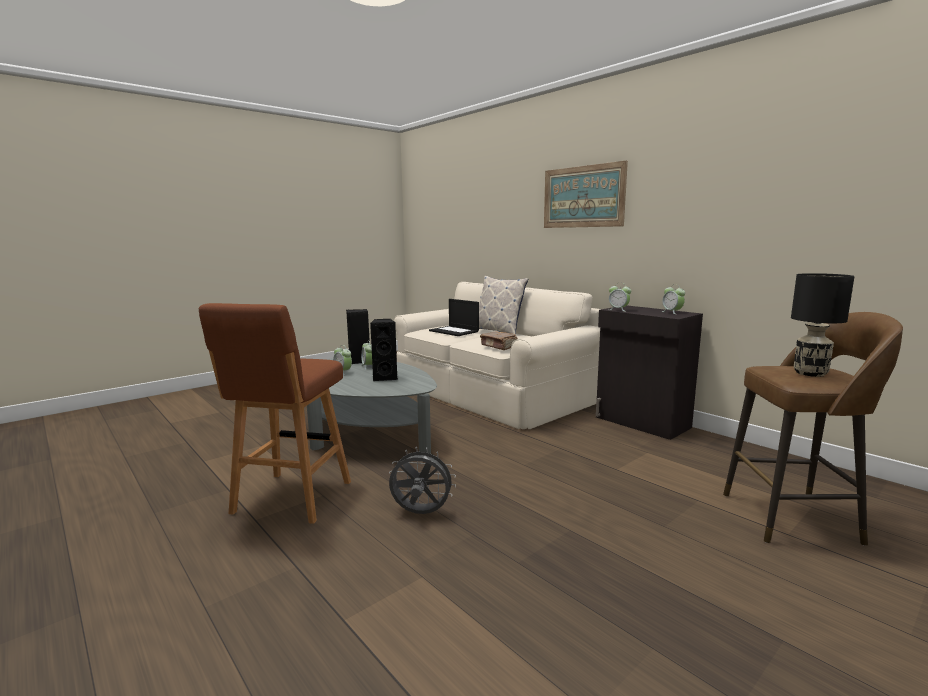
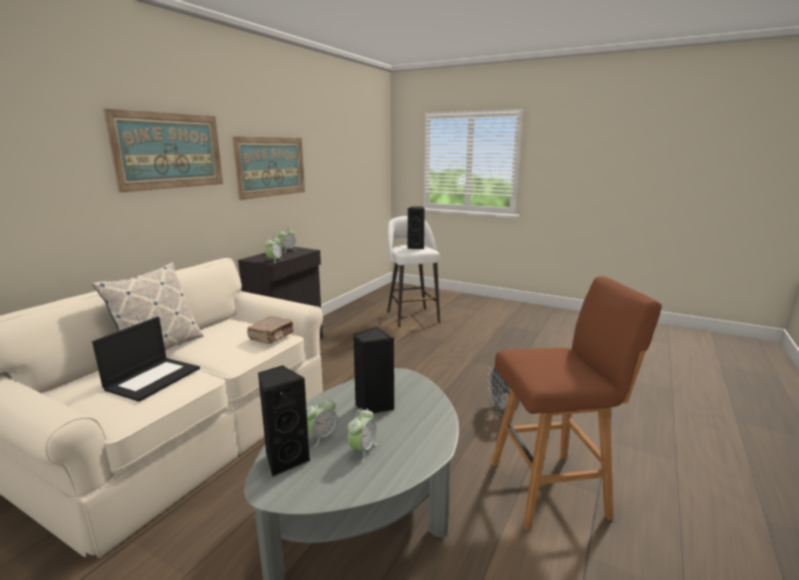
camera: 110 degrees left, 5 degrees up
brown stool [723,312,903,546] -> white stool [387,216,440,328]
black table lamp [791,273,855,377] -> black speaker [407,206,425,249]
none -> picture [232,136,305,200]

